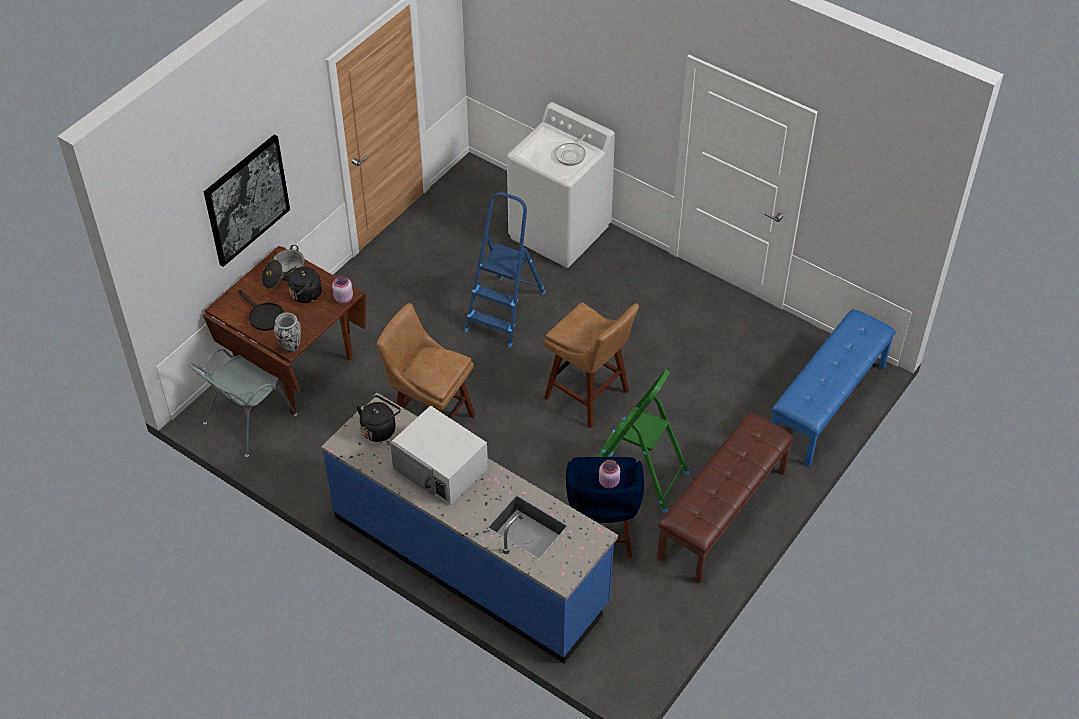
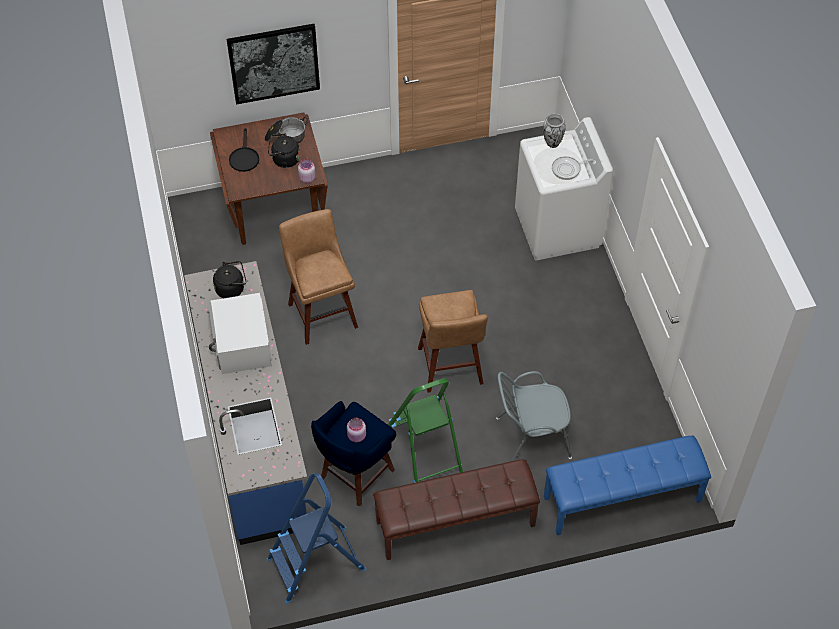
camera: 40 degrees right, 5 degrees up
grey chair [189,348,297,457] -> grey chair moved to [496,371,572,461]
vase [274,312,301,352] -> vase moved to [543,113,566,148]
blue step ladder [465,192,546,348] -> blue step ladder moved to [267,473,366,604]

